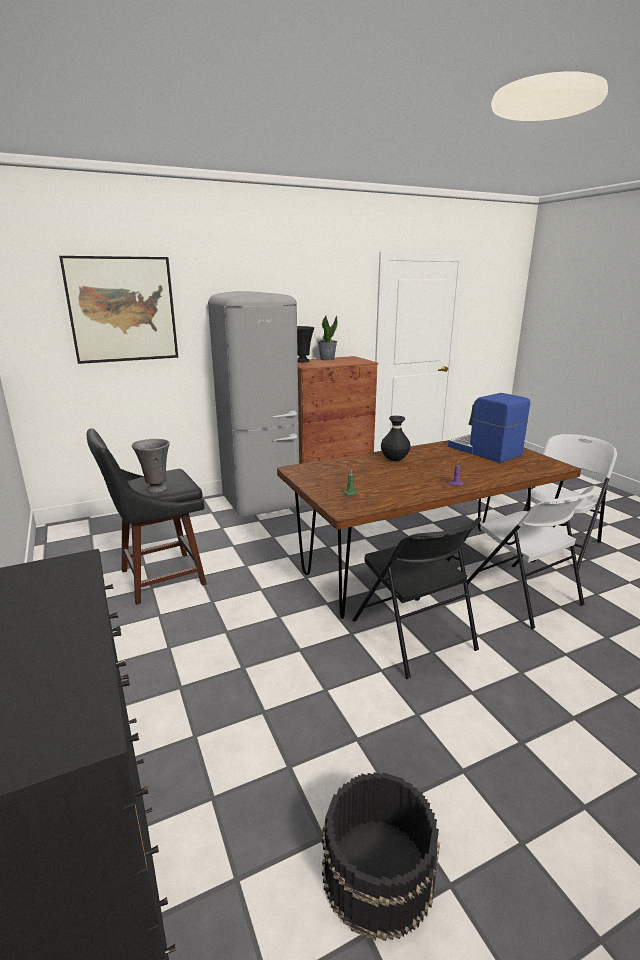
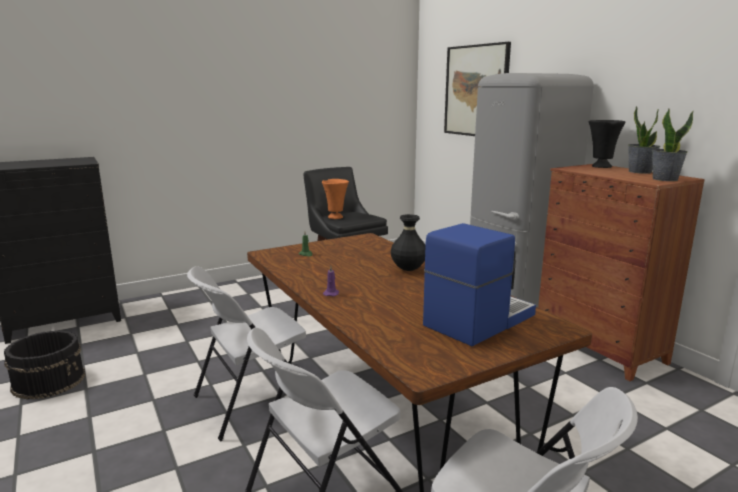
camera: 85 degrees right, 5 degrees down
grey vase [132,439,170,493] -> orange vase [322,179,349,219]
black chair [352,517,481,679] -> white chair [187,266,306,442]
none -> potted plant [652,108,694,181]

